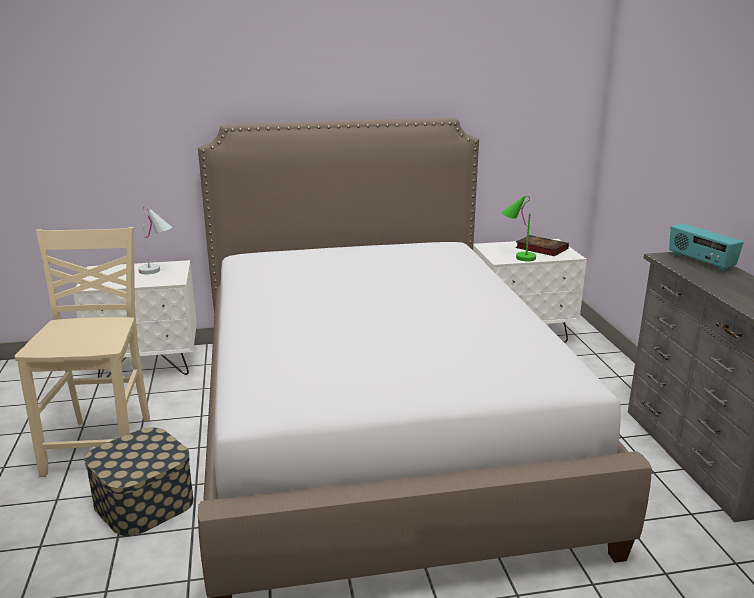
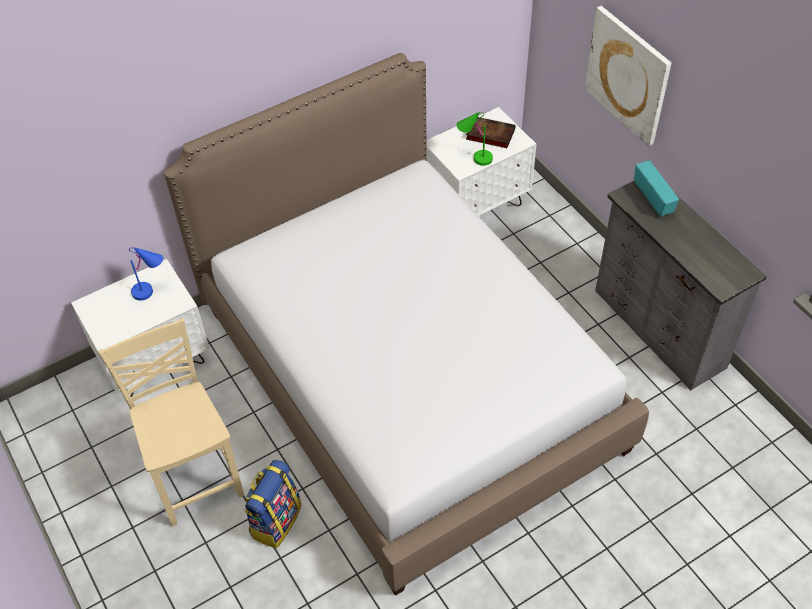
camera: 20 degrees left, 30 degrees up
storage box [84,428,194,536] -> backpack [243,460,301,548]
white table lamp [138,206,173,274] -> blue table lamp [129,247,163,301]
radio [669,224,744,272] -> radio turned 150 degrees counterclockwise [634,160,679,216]
none -> picture [585,6,671,146]

